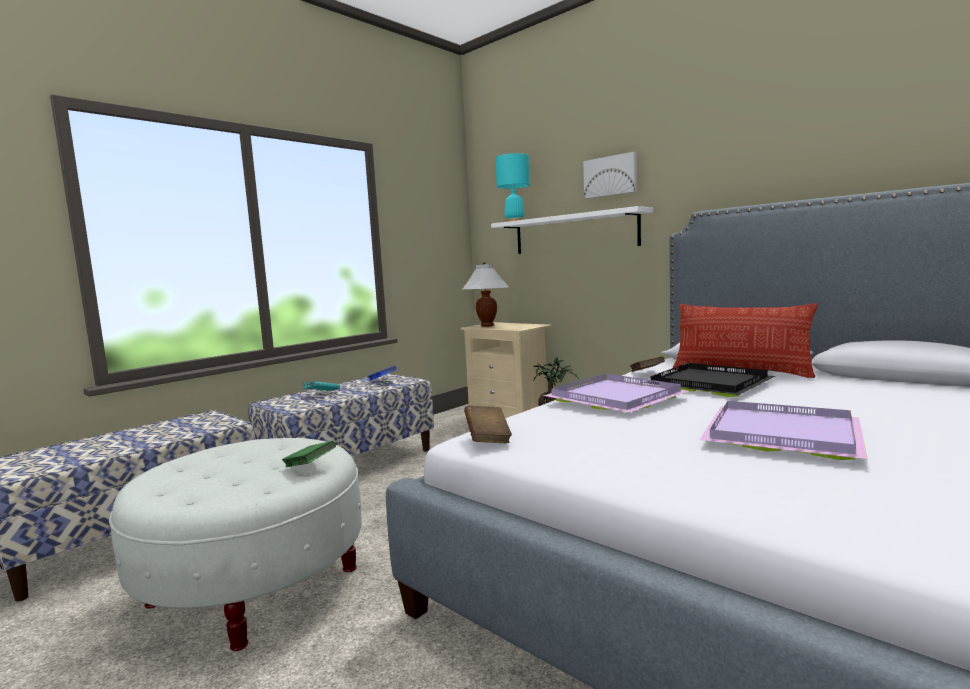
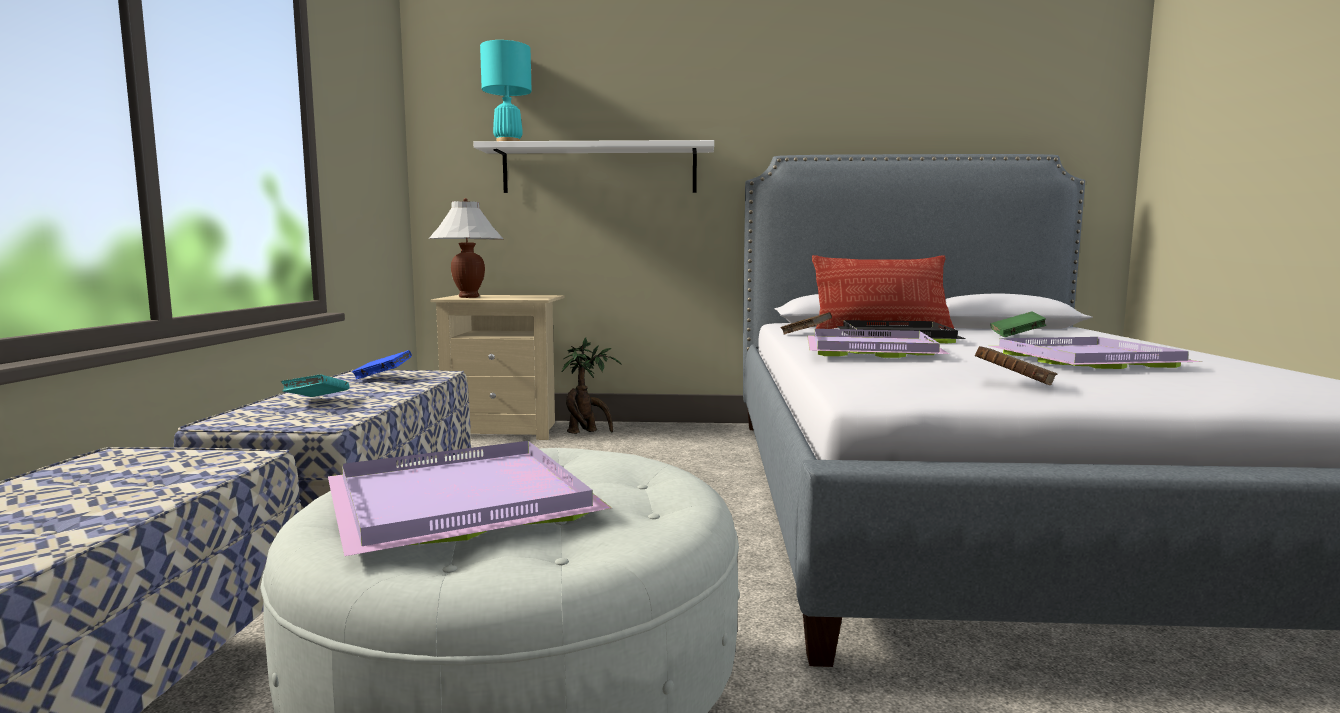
camera: 40 degrees left, 0 degrees up
green book [282,441,336,467] -> green book moved to [990,311,1046,337]
brown book [464,406,512,443] -> brown book moved to [975,346,1057,385]
picture [583,152,637,199] -> none
none -> purple tray [328,441,612,556]

